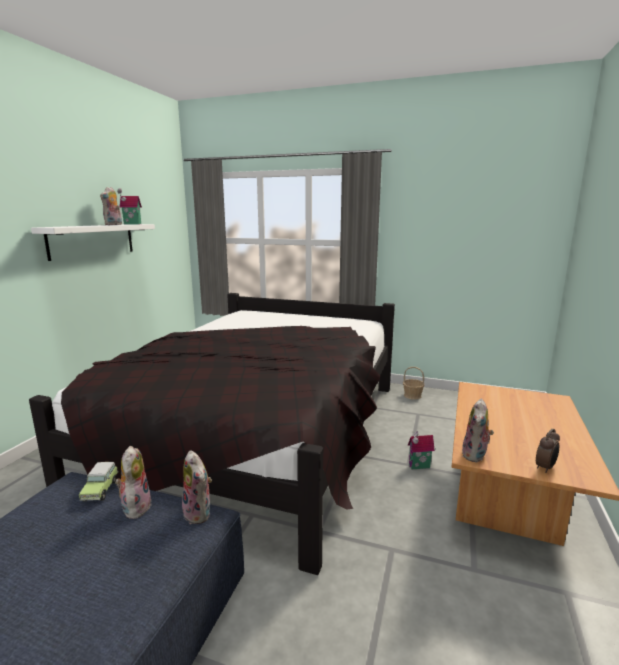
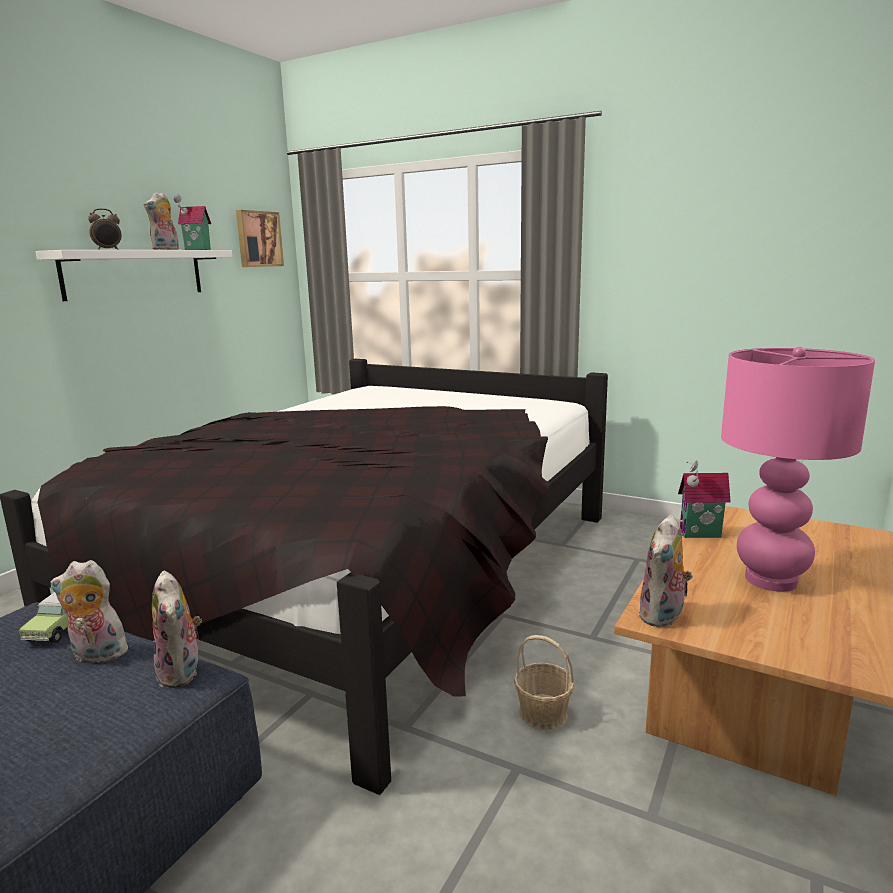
camera: 10 degrees right, 0 degrees up
plush toy [115,446,151,519] -> plush toy turned 90 degrees counterclockwise [50,560,128,663]
basket [403,367,425,400] -> basket moved to [514,635,575,730]
toy house [408,431,435,469] -> toy house moved to [678,460,731,538]
alarm clock [536,429,560,473] -> alarm clock moved to [88,209,122,250]
none -> picture [236,210,284,267]
none -> pink table lamp [721,347,875,592]

